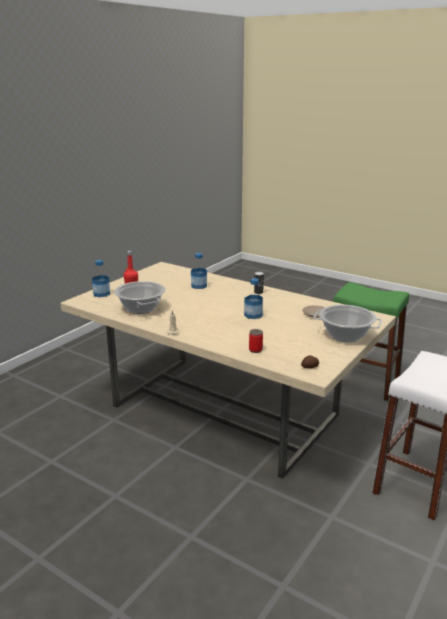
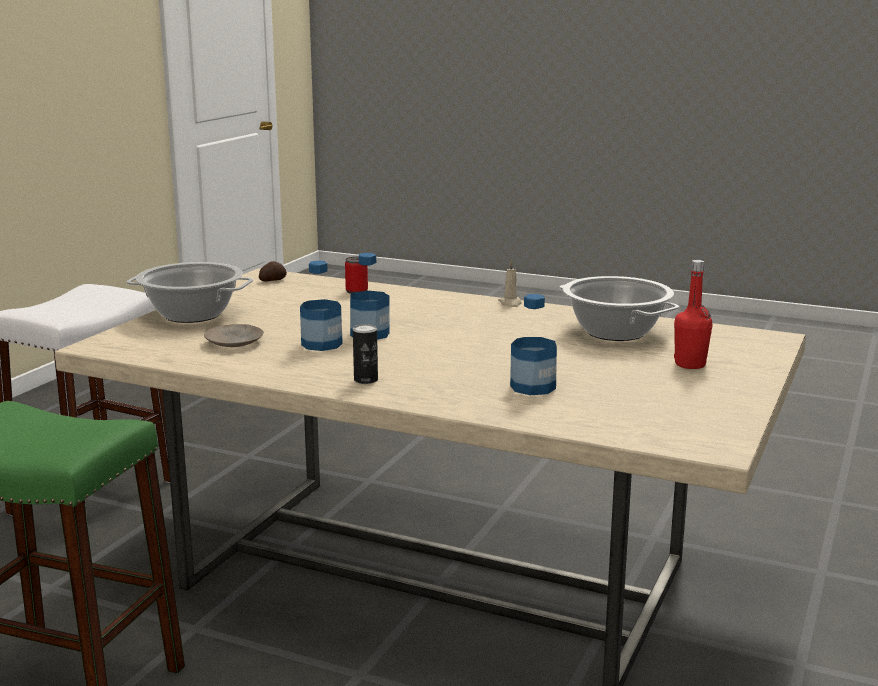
camera: 170 degrees right, 5 degrees down
bottle [92,260,110,297] -> bottle moved to [300,260,343,351]

